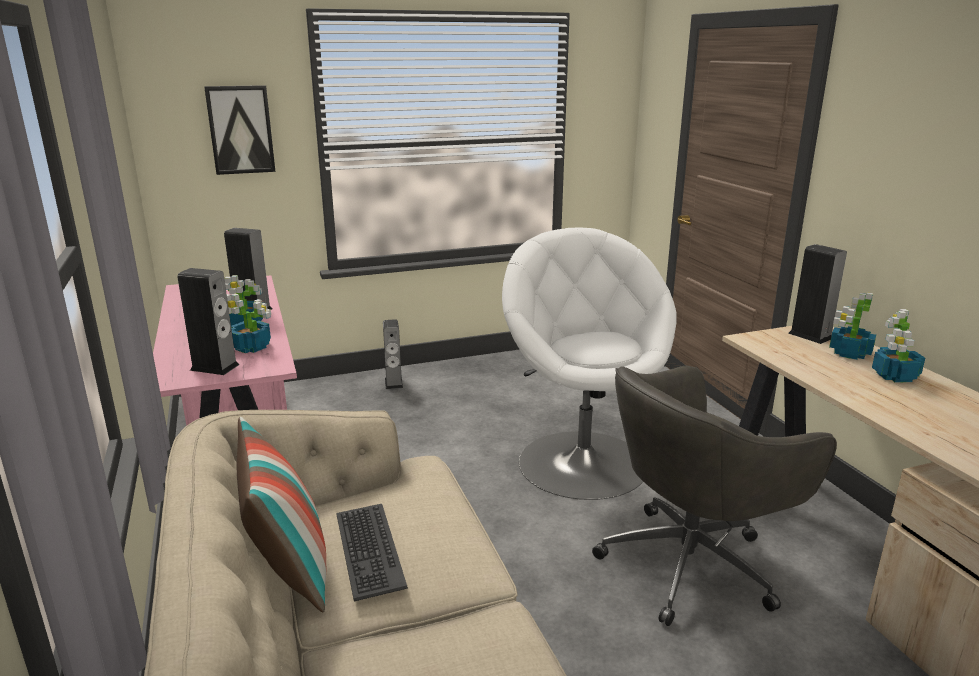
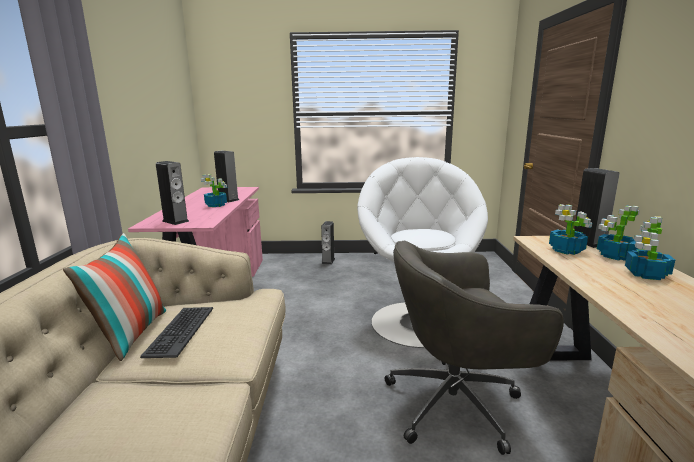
camera: 20 degrees right, 5 degrees down
picture [204,85,275,175] -> none
potted plant [227,294,271,353] -> potted plant moved to [549,204,592,255]

